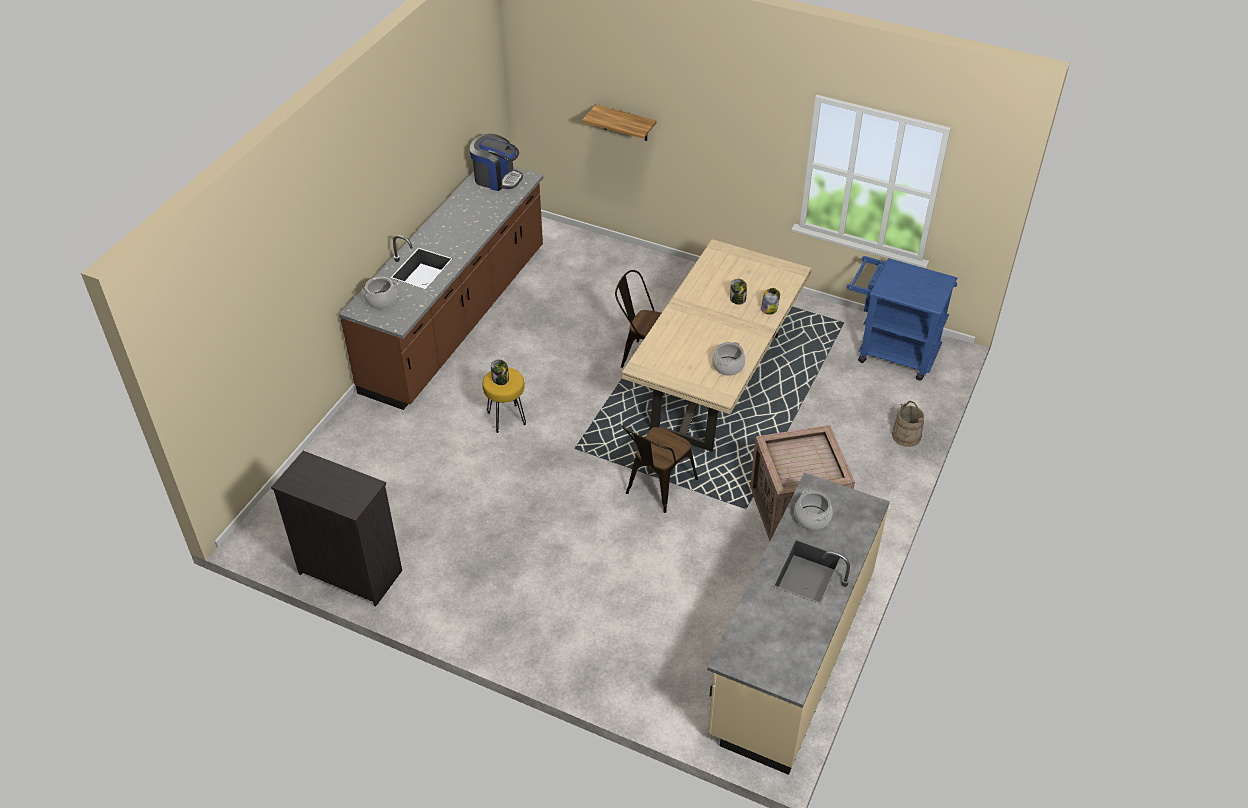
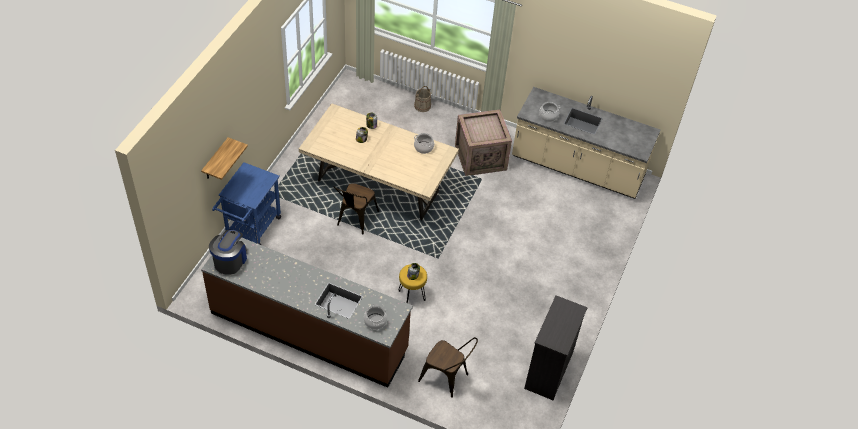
camera: 95 degrees left, 5 degrees up
brown chair [622,425,698,513] -> brown chair moved to [418,337,478,398]
blue cart [847,256,957,381] -> blue cart moved to [212,162,281,245]

